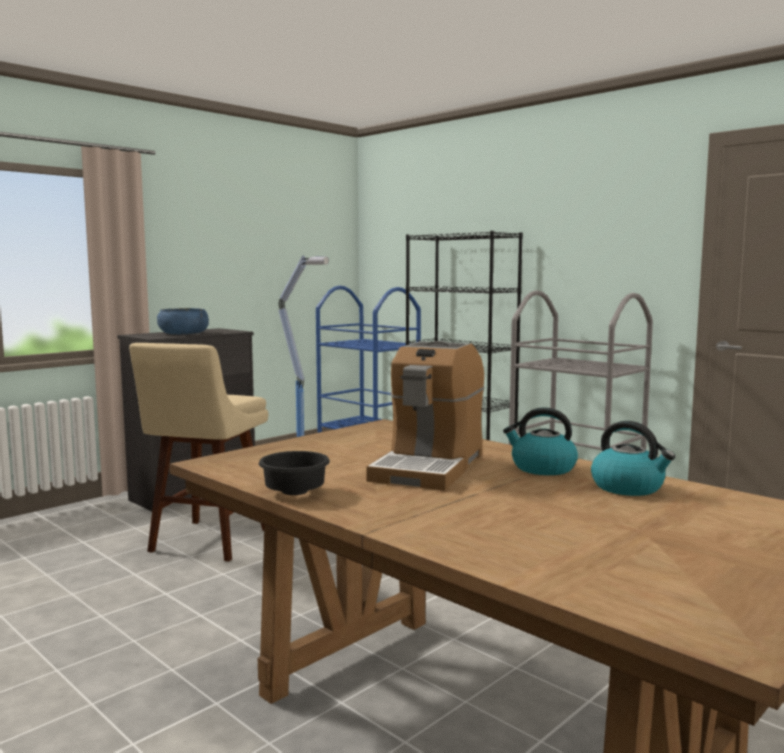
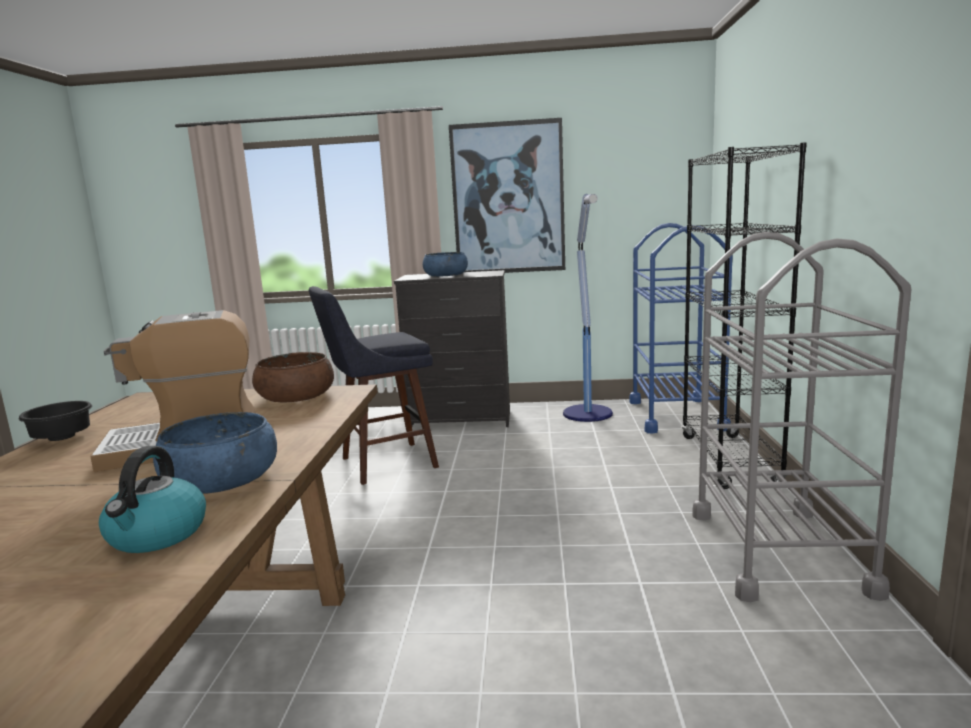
camera: 50 degrees right, 5 degrees up
beige stool [129,343,268,561] -> blue stool [309,286,439,485]
kettle [503,408,578,475] -> blue bowl [153,412,277,494]
none -> brown bowl [252,352,334,403]
none -> picture [449,118,565,273]

